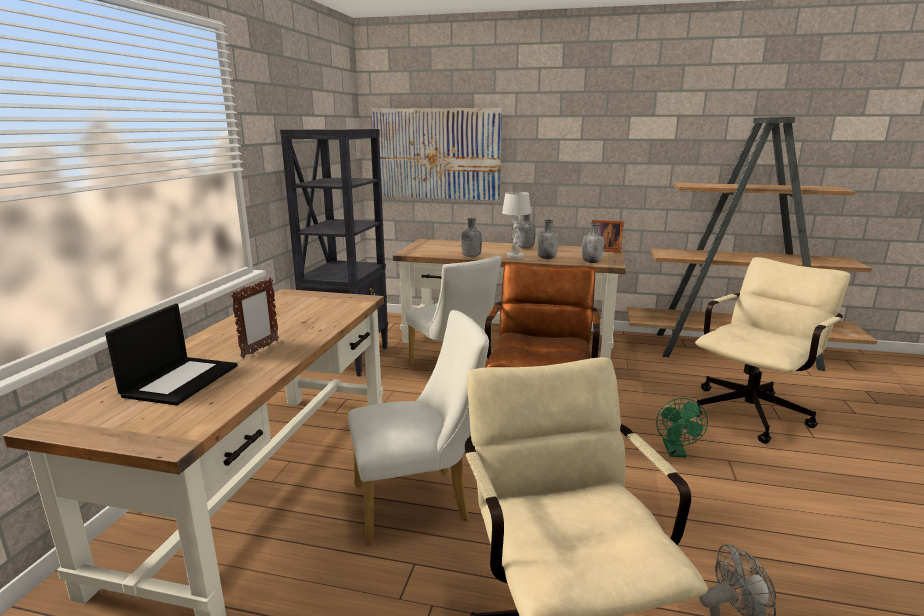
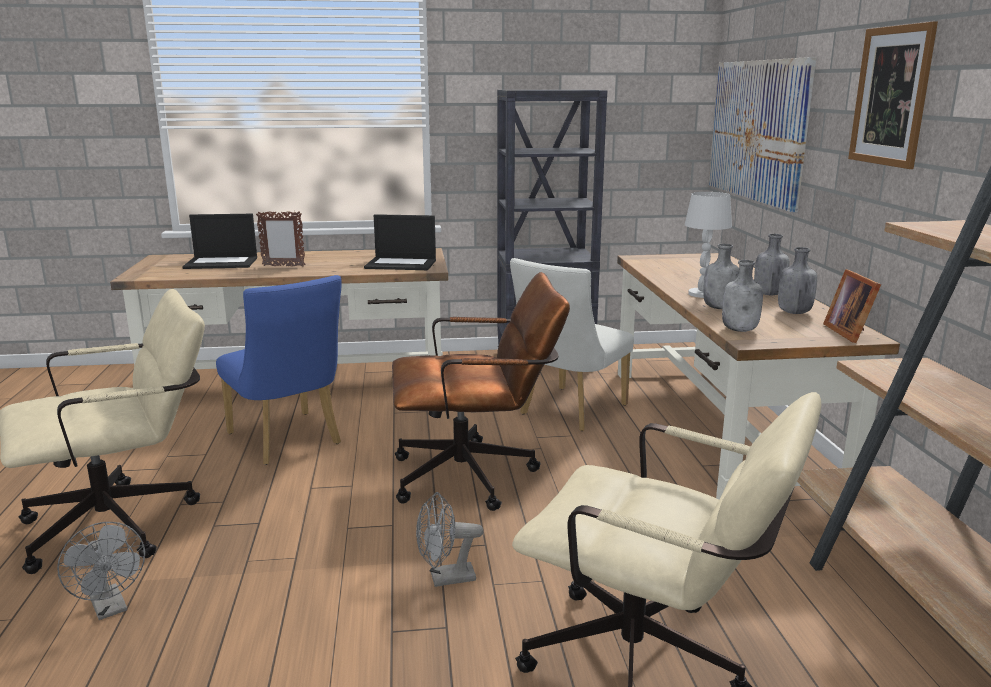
camera: 70 degrees right, 0 degrees up
white chair [348,310,489,543] -> blue chair [216,275,342,465]
grey bottle [461,218,482,257] -> grey bottle moved to [778,247,817,314]
green fan [656,398,708,458] -> grey fan [416,492,483,587]
none -> laptop [364,214,436,270]
none -> picture [848,21,938,169]

